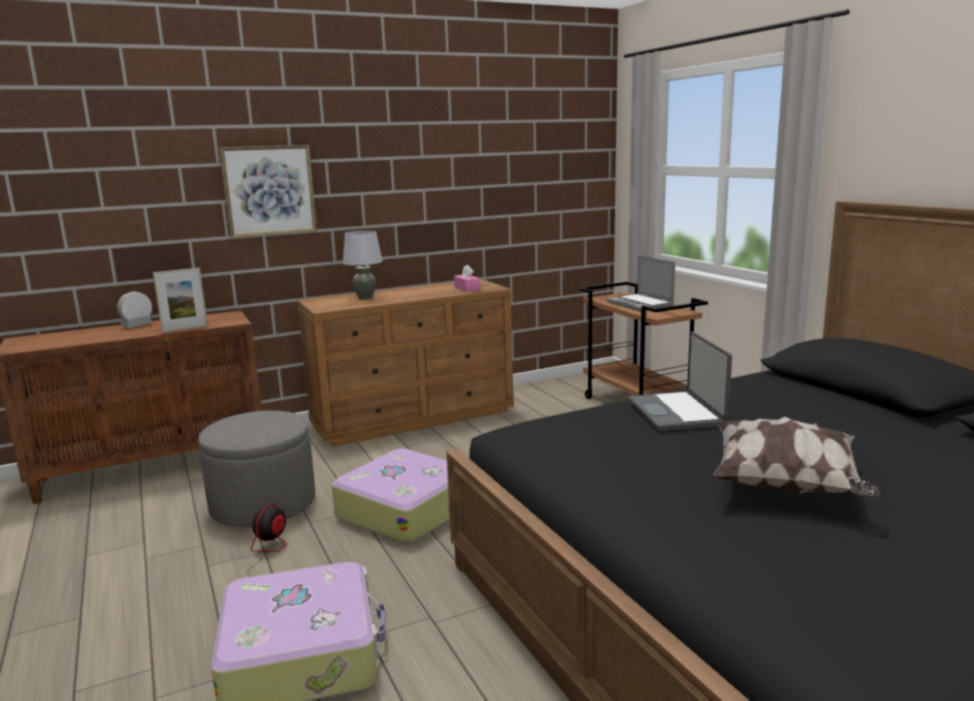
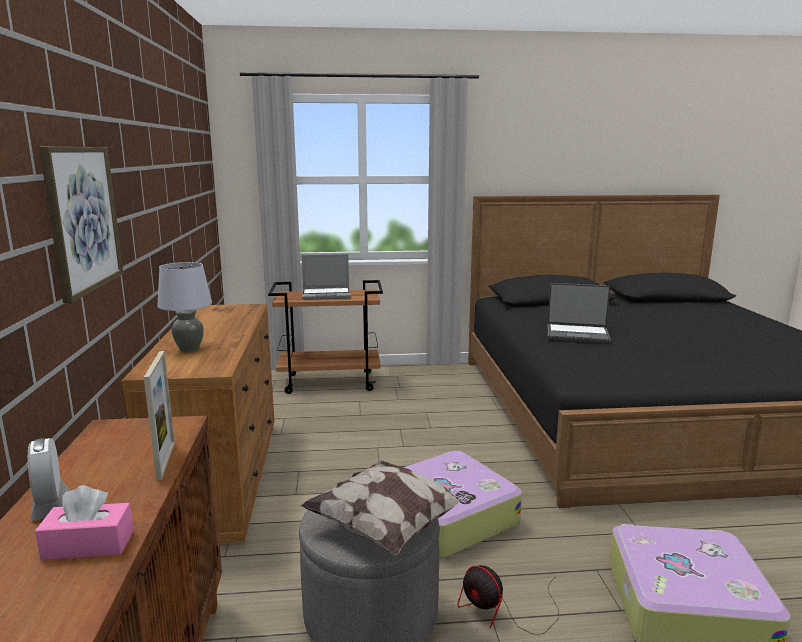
camera: 70 degrees left, 0 degrees up
pink tissue box [454,265,480,292] -> pink tissue box moved to [35,485,134,560]
pillow [713,417,880,496] -> pillow moved to [300,459,476,555]

